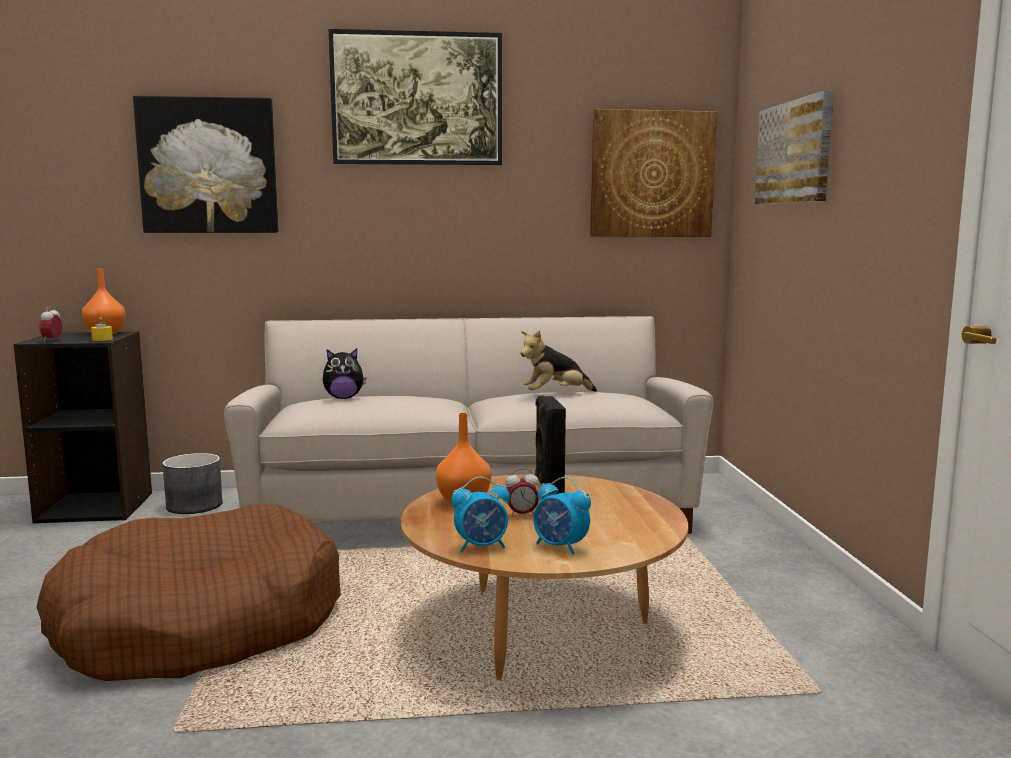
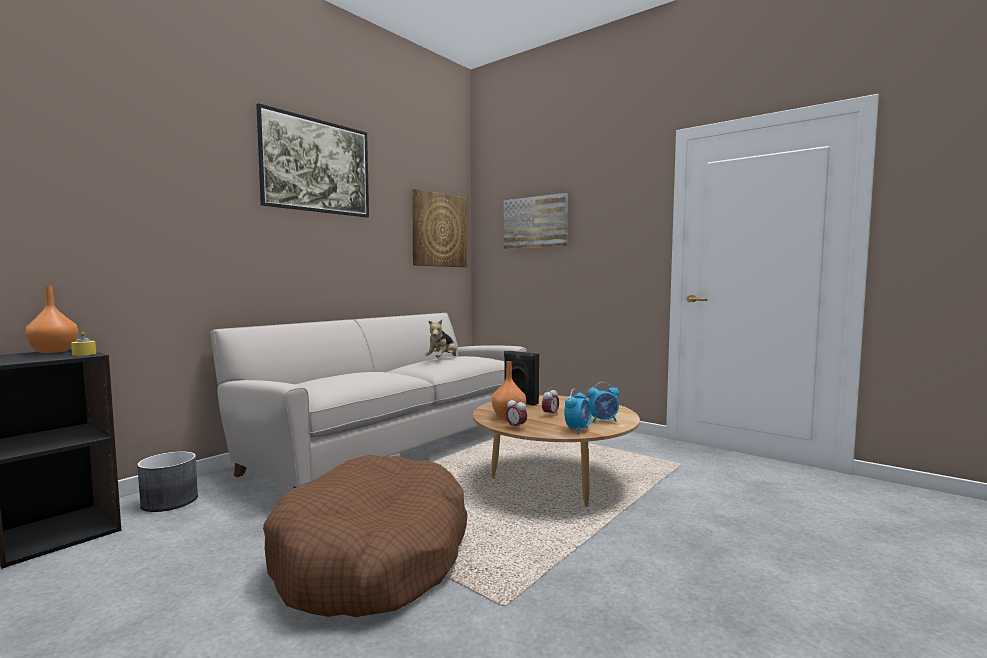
camera: 45 degrees left, 5 degrees down
alarm clock [39,306,62,342] -> alarm clock moved to [506,397,527,430]
picture [133,96,278,233] -> none
plush toy [323,349,366,399] -> none

